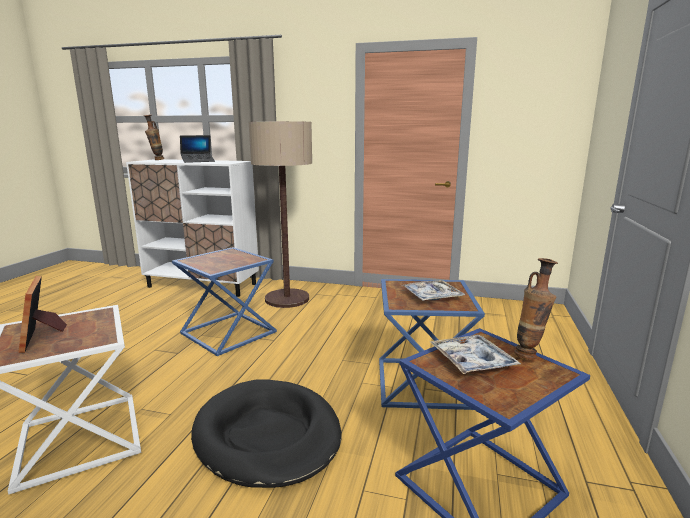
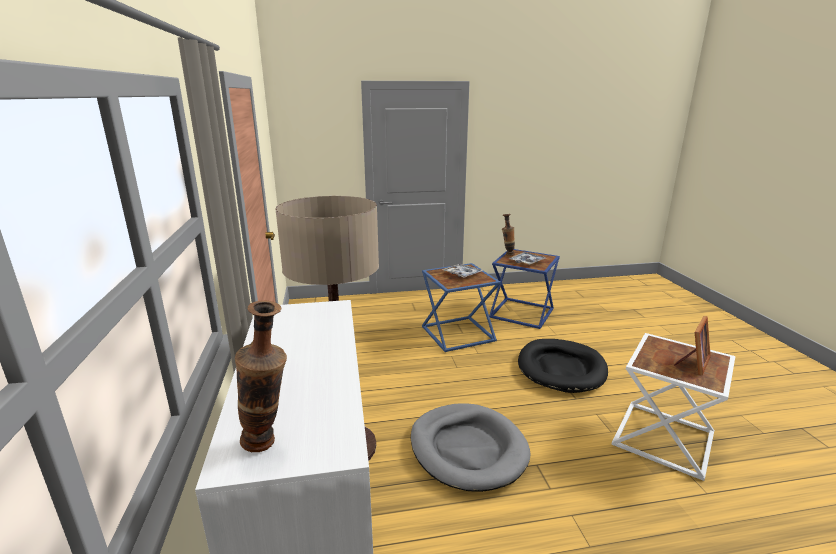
camera: 115 degrees left, 5 degrees up
blue side table [172,247,277,356] -> grey dog bed [411,403,531,492]
laptop [180,135,215,163] -> none

